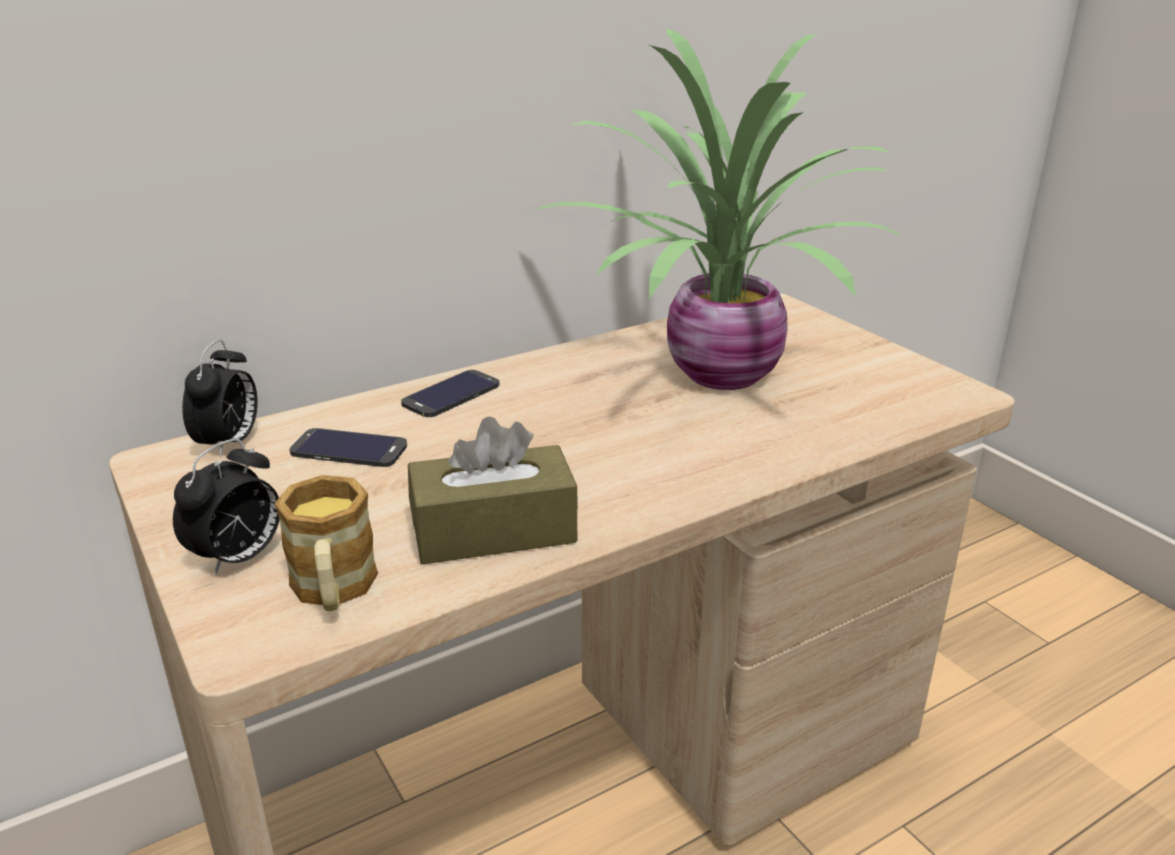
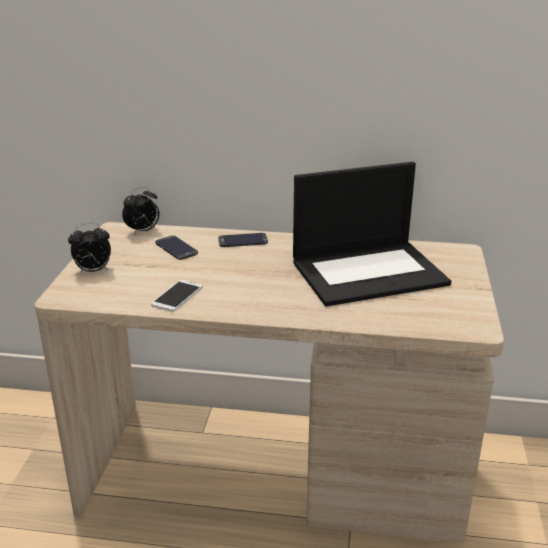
camera: 40 degrees right, 0 degrees up
mug [274,475,378,611] -> none
brown tissue box [408,416,578,564] -> phone [151,280,203,312]
potted plant [526,29,906,390] -> laptop [293,162,451,306]

